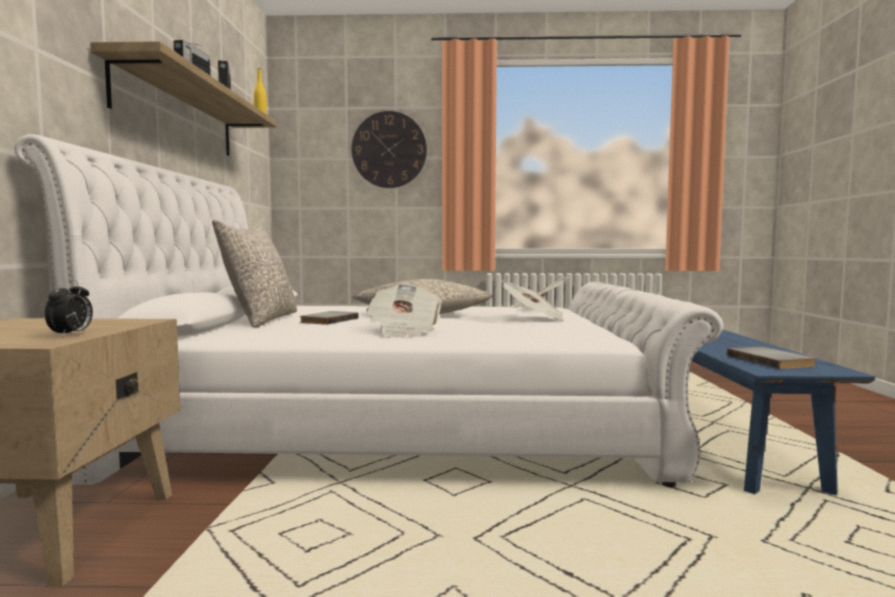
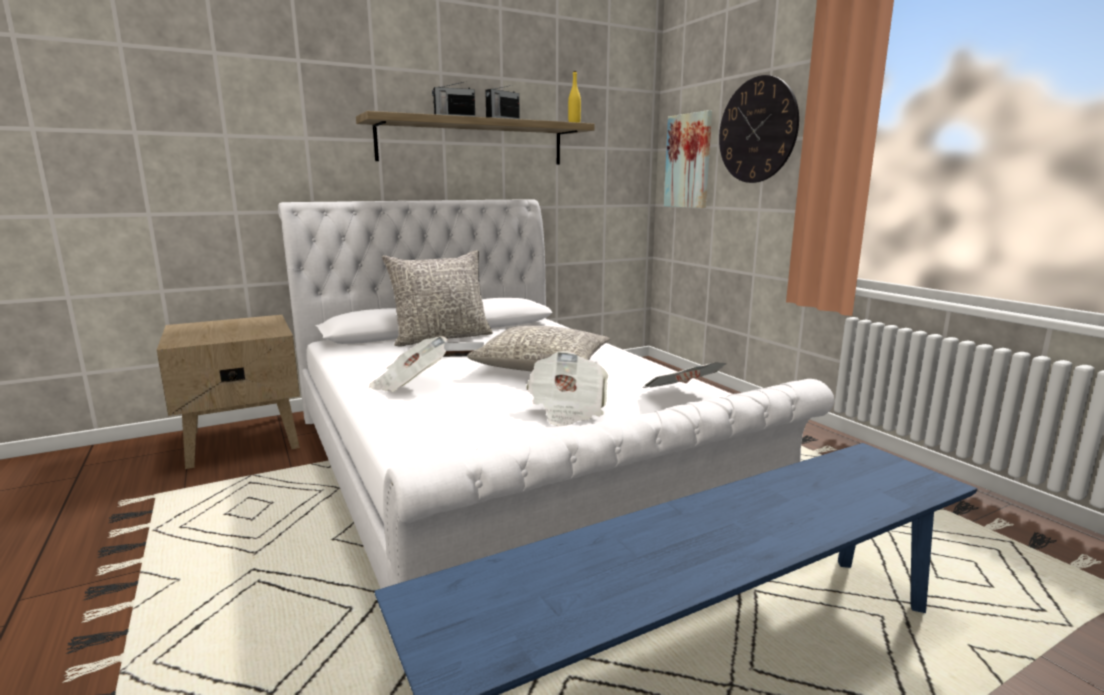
camera: 60 degrees right, 10 degrees up
alarm clock [45,279,93,337] -> none
grey book [727,347,816,369] -> none
none -> picture [664,110,712,208]

